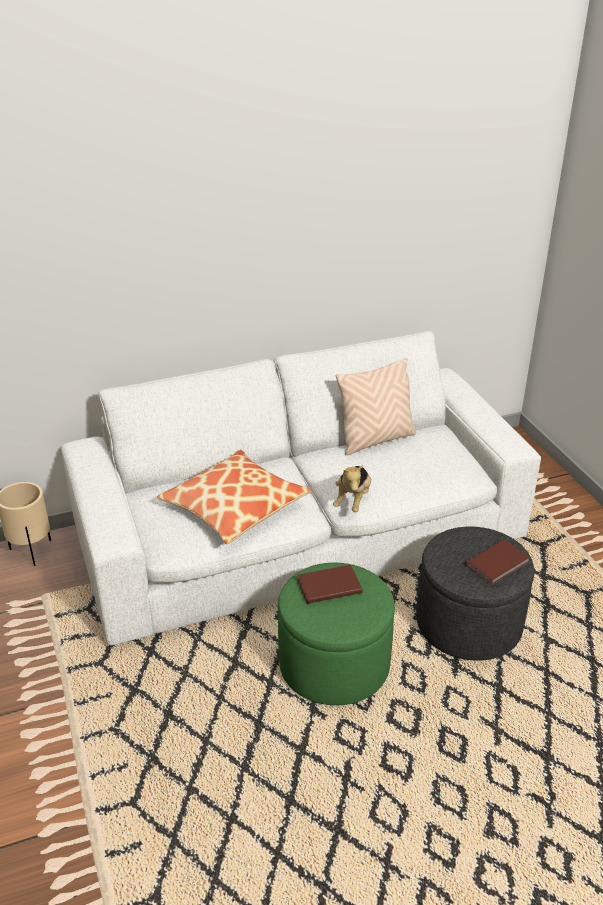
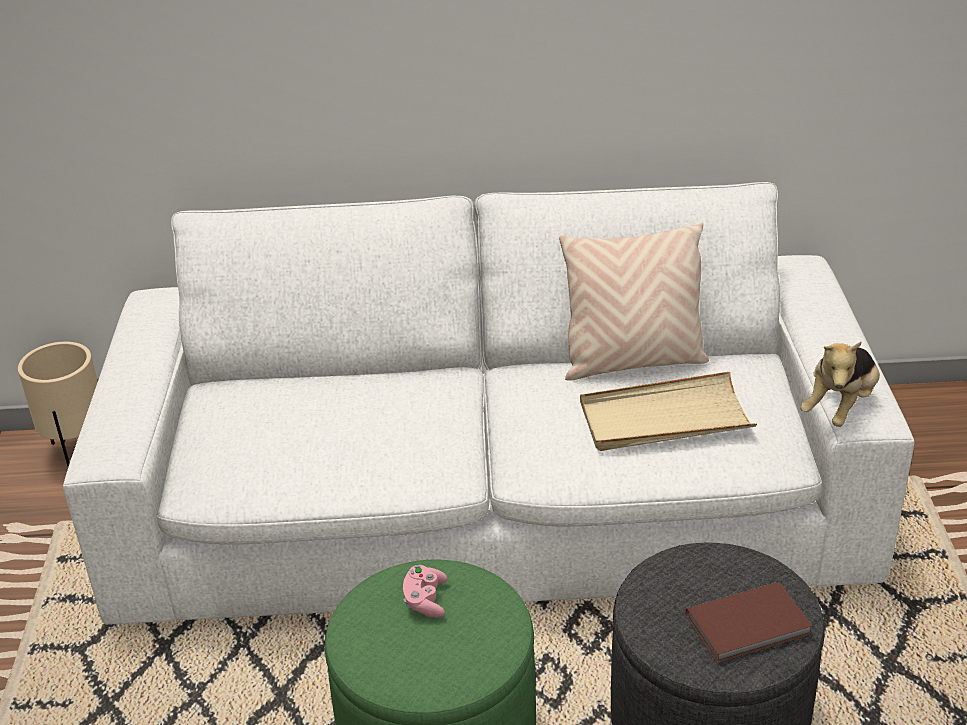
camera: 20 degrees right, 0 degrees up
pillow [157,450,312,544] -> none
brown book [297,565,362,604] -> pink game controller [403,565,448,618]
plush toy [333,465,371,512] -> plush toy moved to [800,342,880,427]
none -> beige tray [580,371,757,451]

